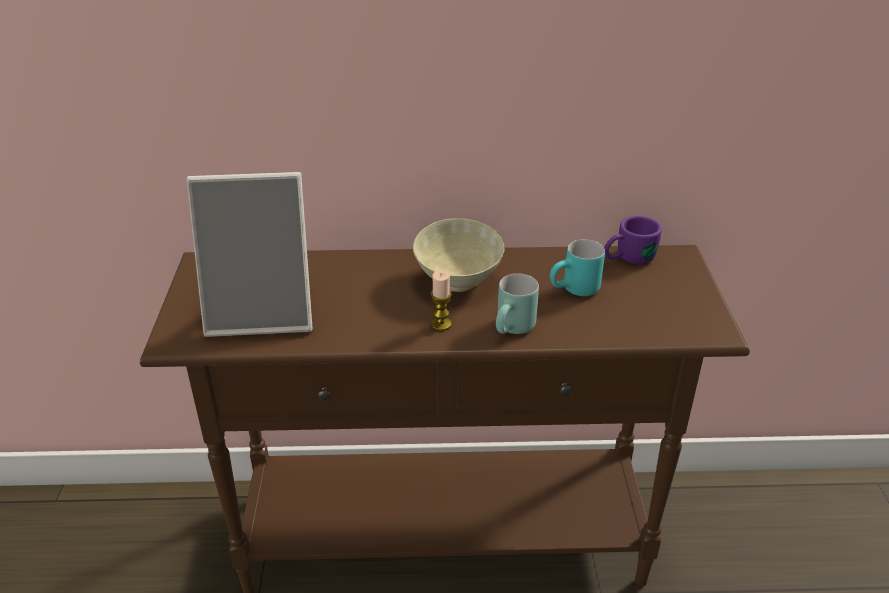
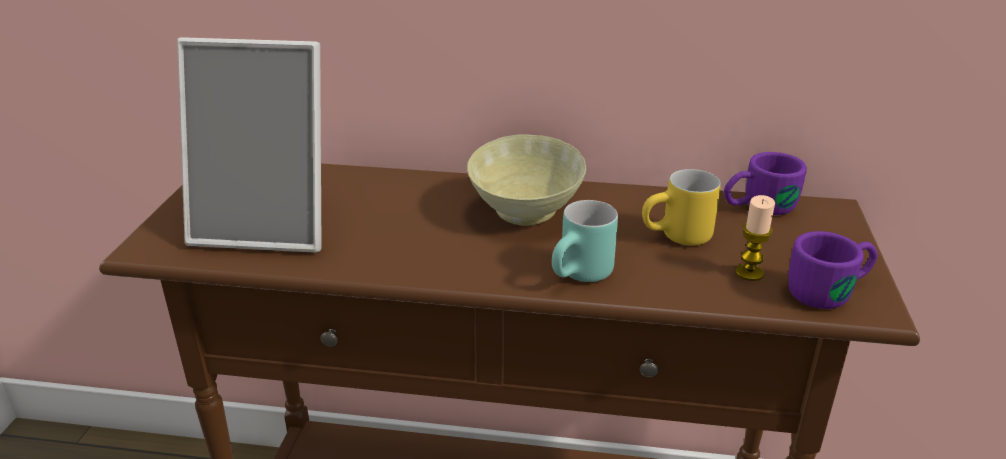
camera: 10 degrees right, 5 degrees down
candle [431,270,452,331] -> candle moved to [735,195,775,281]
turquoise mug [550,239,605,296] -> yellow mug [642,169,721,246]
none -> purple mug [788,231,878,309]

